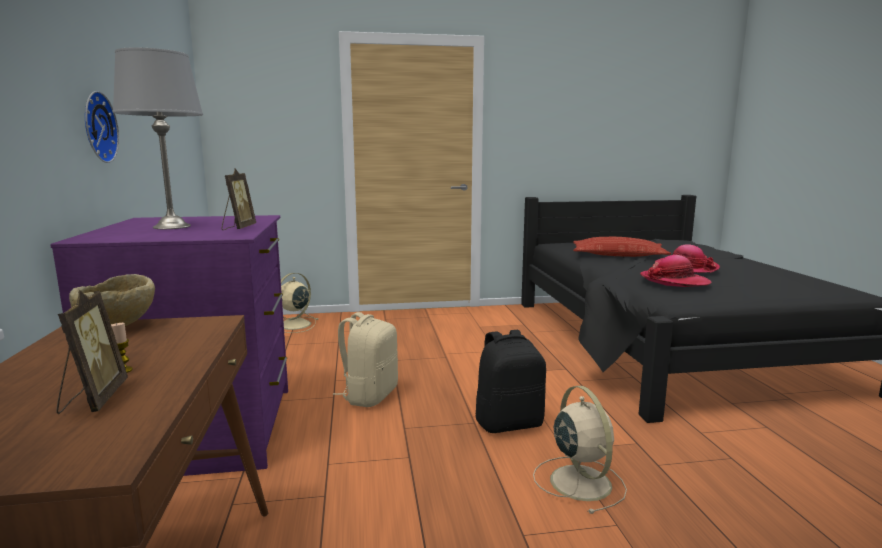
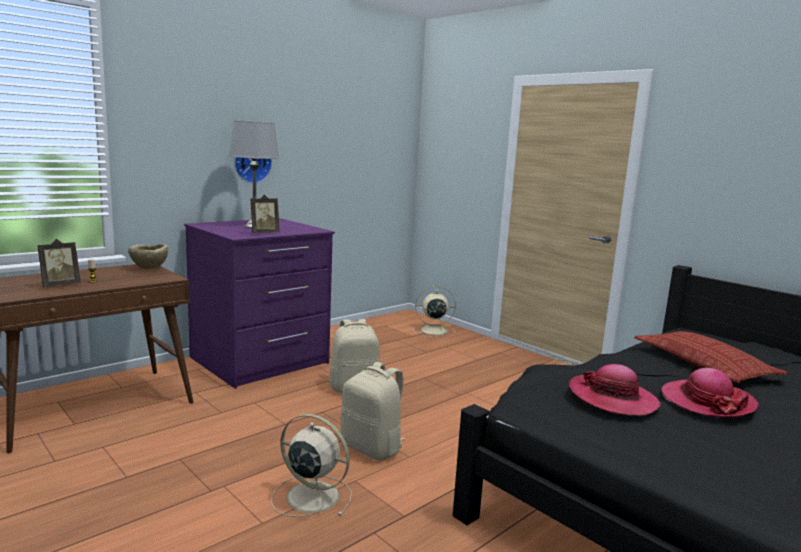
camera: 55 degrees right, 0 degrees up
black backpack [475,330,546,433] -> beige backpack [340,362,405,461]
beige fan [533,386,627,514] -> beige fan turned 105 degrees counterclockwise [271,414,352,517]

